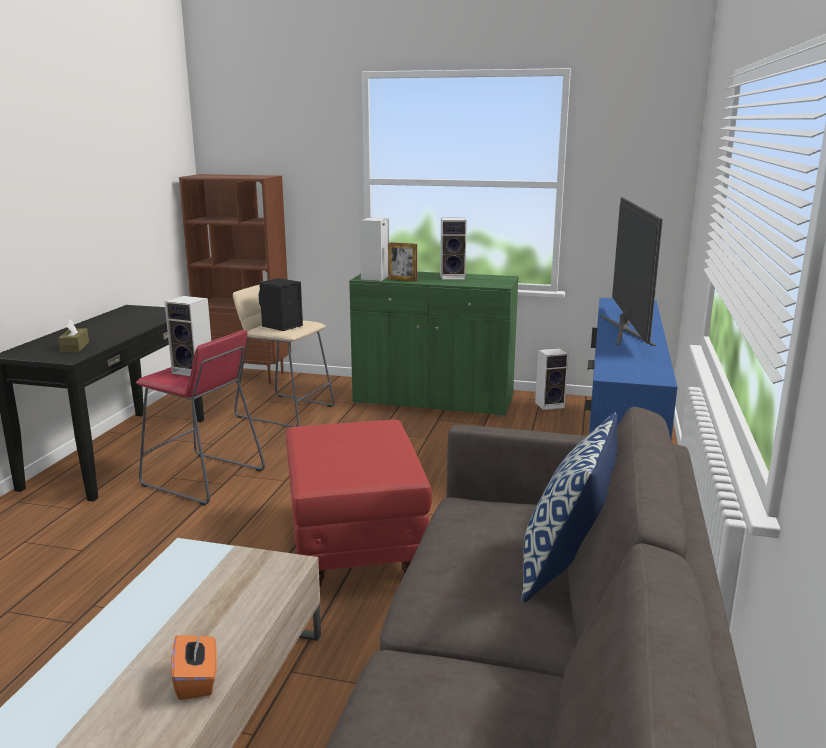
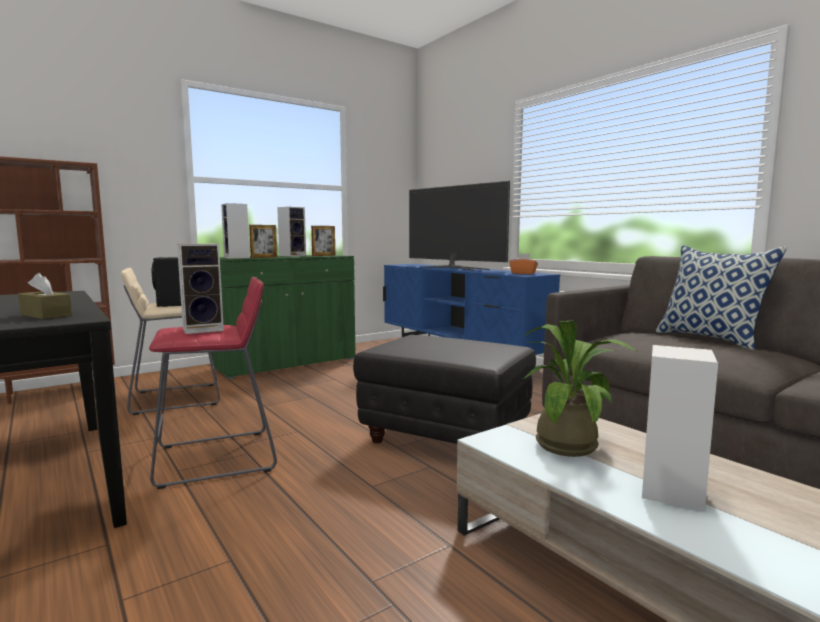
camera: 50 degrees left, 10 degrees down
orange tissue box [171,633,217,700] -> orange tissue box moved to [509,254,538,274]
red ottoman [286,420,432,587] -> black ottoman [353,335,536,444]
speaker [535,348,569,410] -> speaker moved to [642,345,718,511]
none -> picture frame [311,226,335,256]
none -> potted plant [523,321,638,457]

